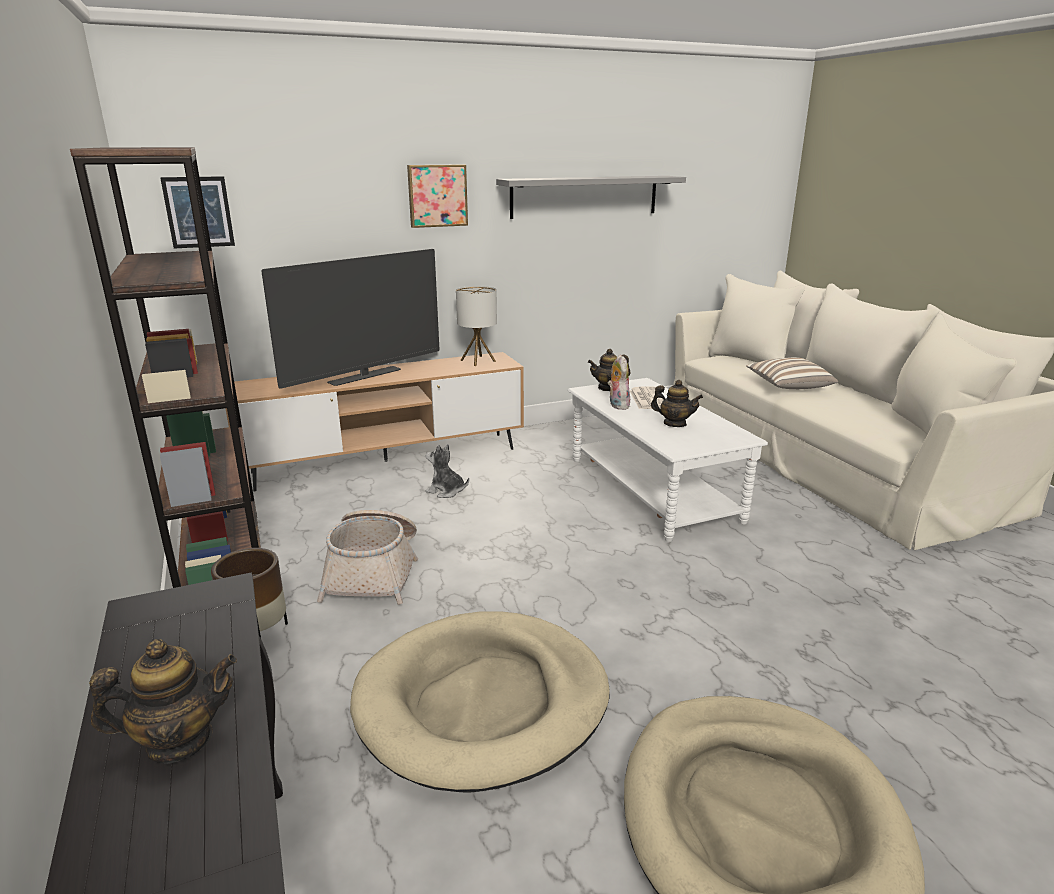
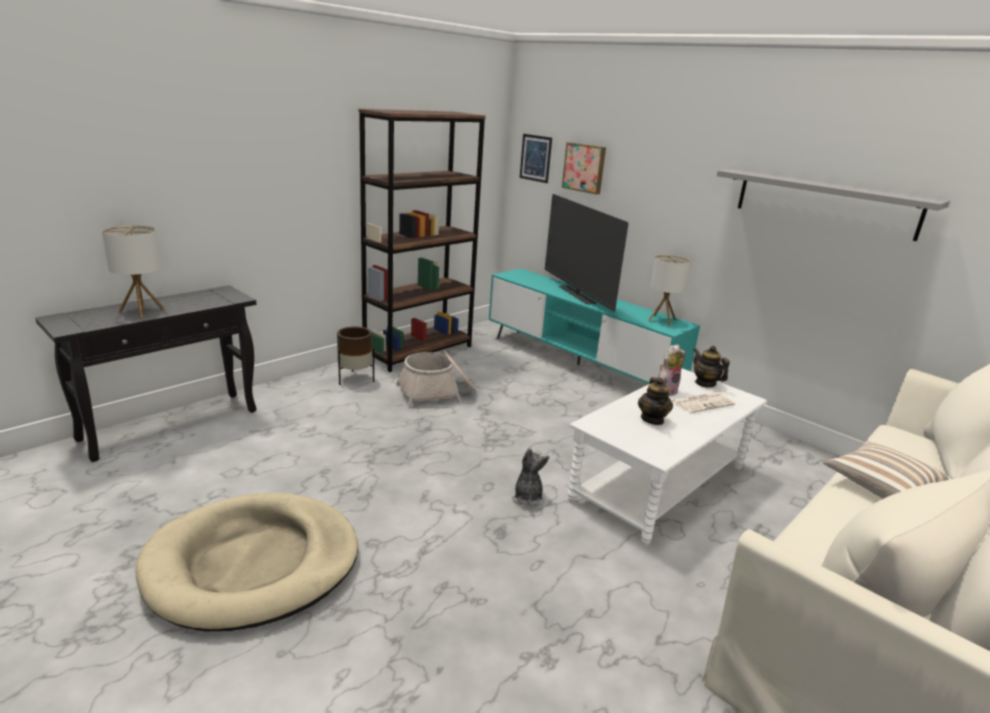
camera: 65 degrees right, 0 degrees up
teapot [89,639,237,764] -> table lamp [102,225,165,318]
brown tv stand [225,352,524,492] -> turquoise tv stand [489,268,700,384]
television [261,249,440,389] -> television turned 45 degrees clockwise [545,194,629,312]
beige dog bed [350,611,610,793] -> none
picture [407,164,468,228] -> picture moved to [562,142,606,195]
plush toy [425,444,469,498] -> plush toy moved to [511,448,550,506]

